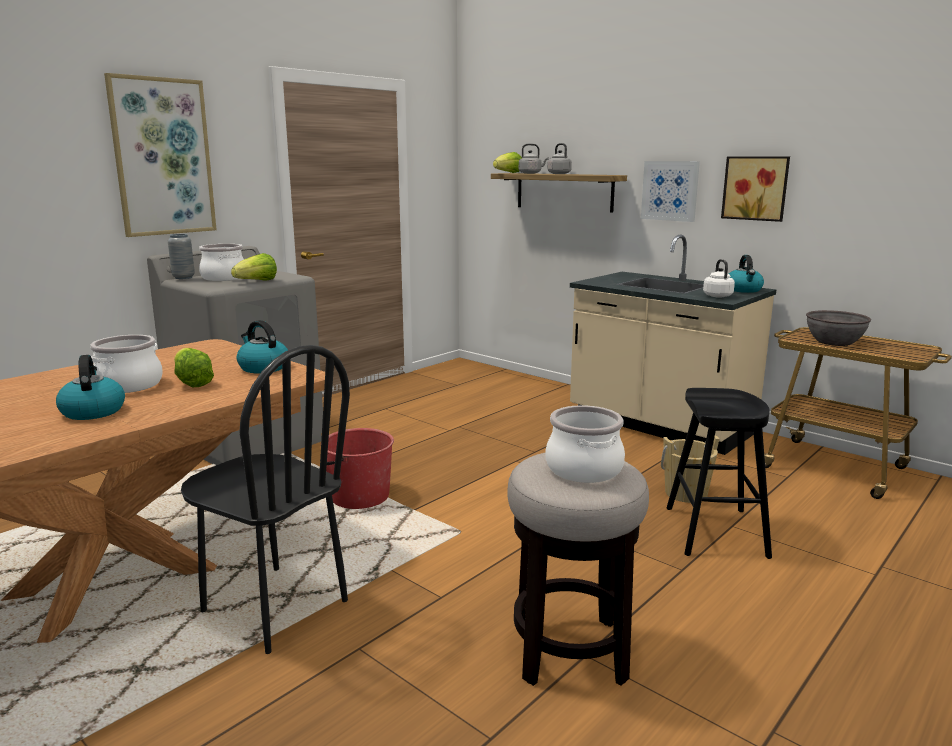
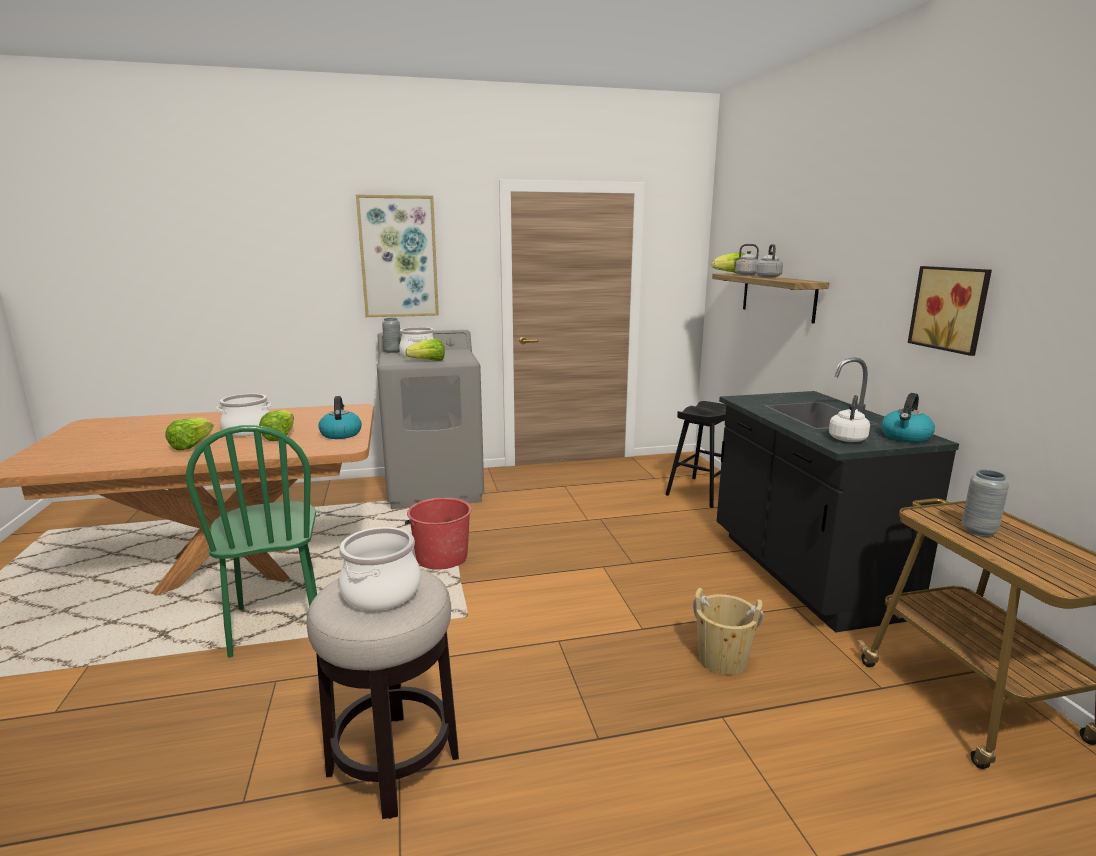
camera: 35 degrees right, 0 degrees up
kettle [56,355,125,420] -> lettuce [166,417,214,451]
black chair [181,345,350,654] -> green chair [186,425,317,658]
beige counter [570,234,776,455] -> black counter [717,357,959,633]
picture [641,161,700,222] -> none
black stool [667,388,772,559] -> black stool moved to [665,401,728,508]
grey bowl [806,310,871,346] -> grey vase [962,470,1009,537]

